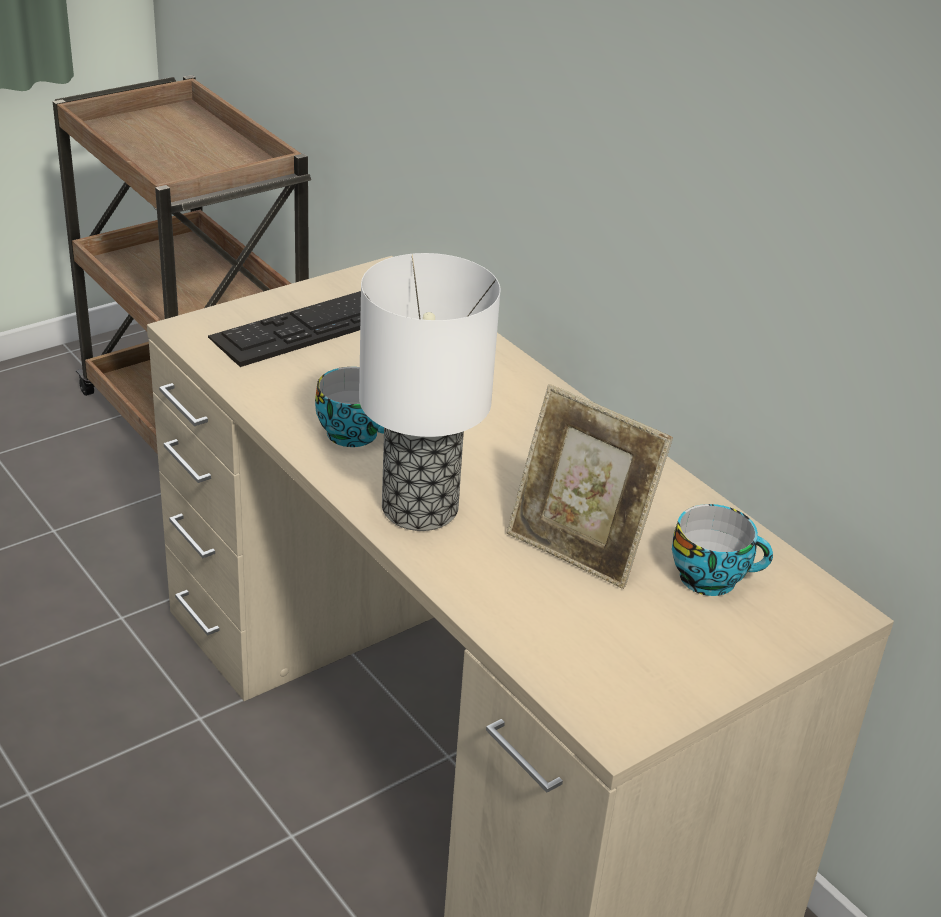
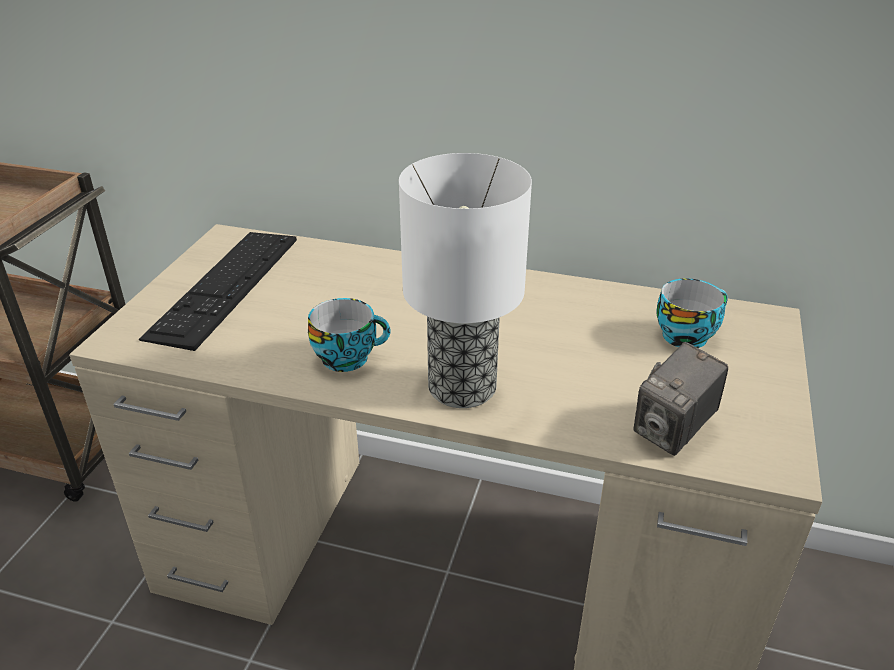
camera: 35 degrees left, 0 degrees up
picture frame [507,384,673,589] -> none
none -> camera [633,342,728,456]

